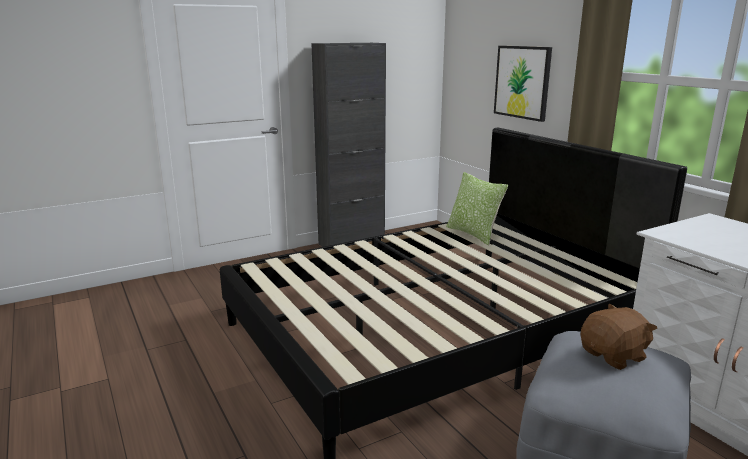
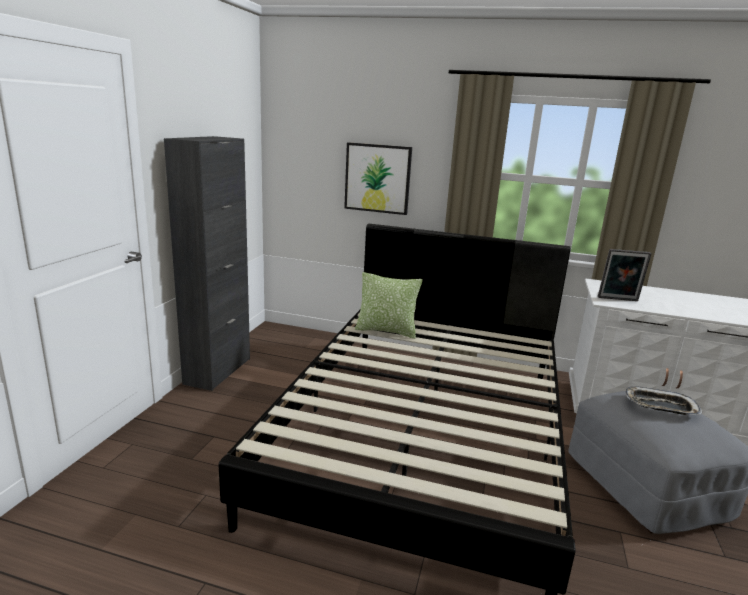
camera: 45 degrees left, 0 degrees up
brown plush toy [581,303,657,370] -> tray [626,386,703,415]
none -> picture frame [598,249,652,301]

